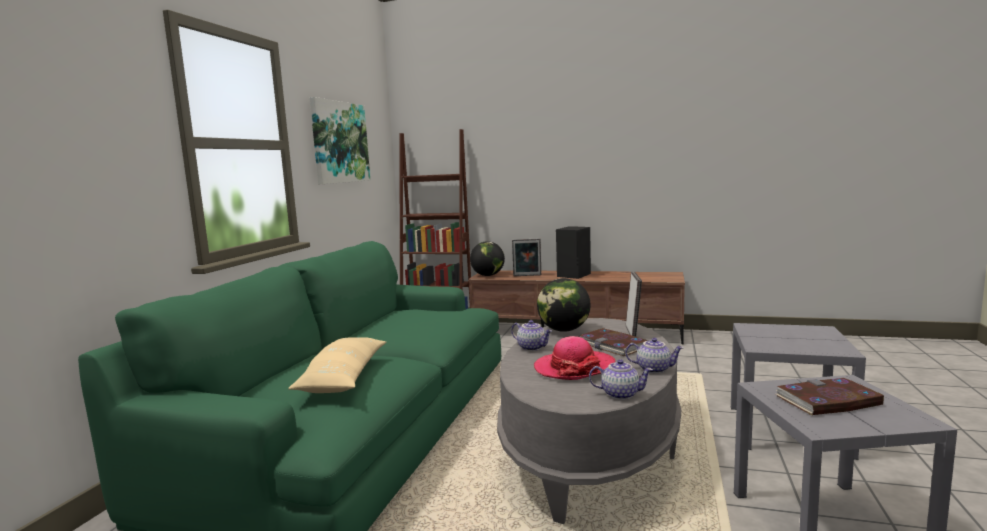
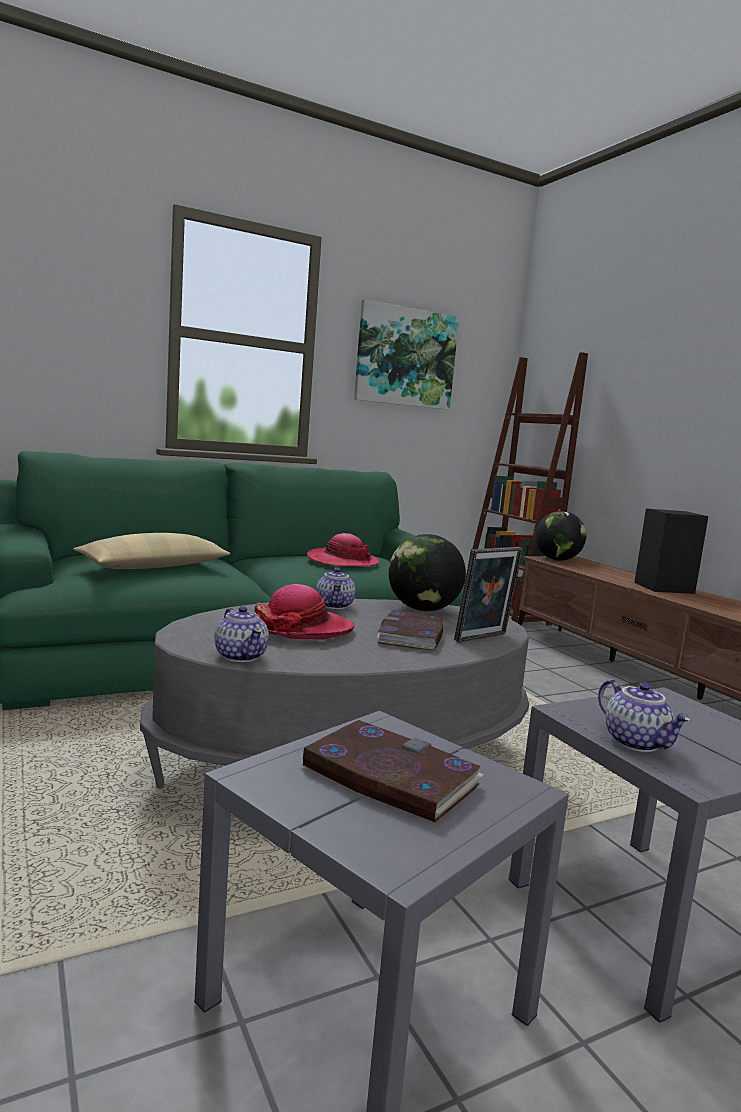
camera: 45 degrees right, 0 degrees up
picture frame [512,238,541,276] -> none
teapot [625,338,684,373] -> teapot moved to [598,679,691,752]
none -> hat [307,533,380,567]

